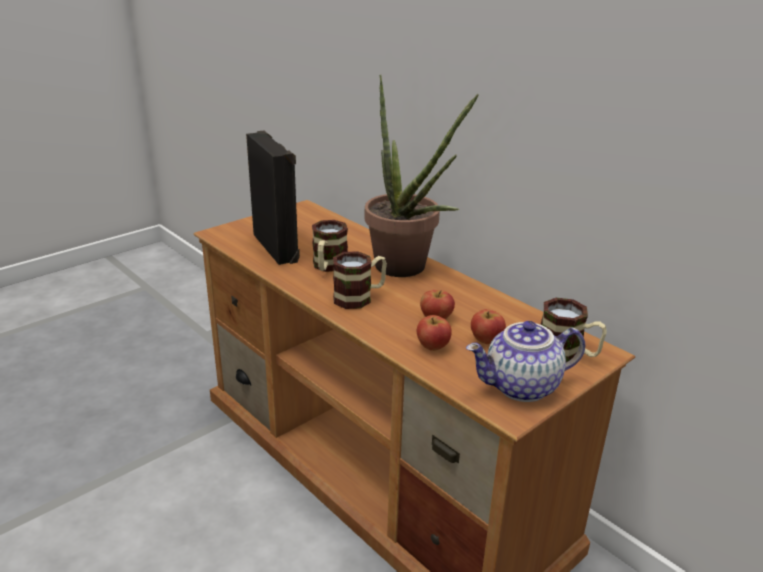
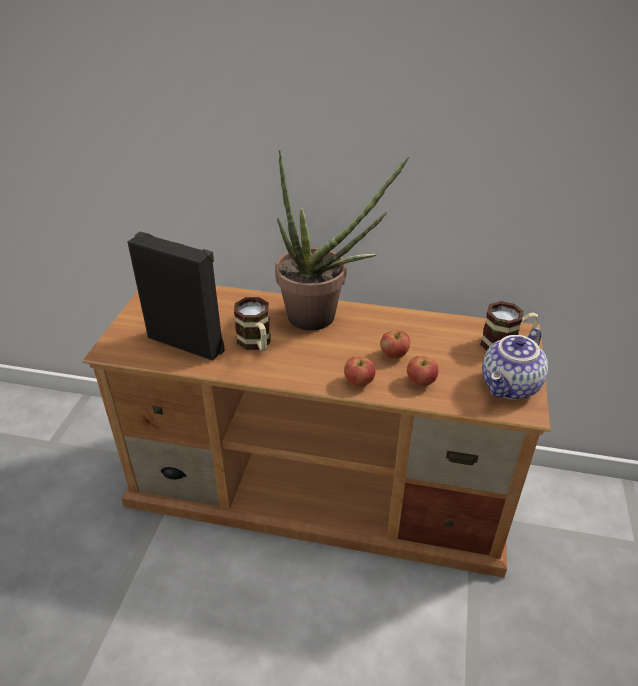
camera: 35 degrees left, 10 degrees up
mug [333,251,387,309] -> none
apple [471,309,506,344] -> apple moved to [344,356,376,387]

